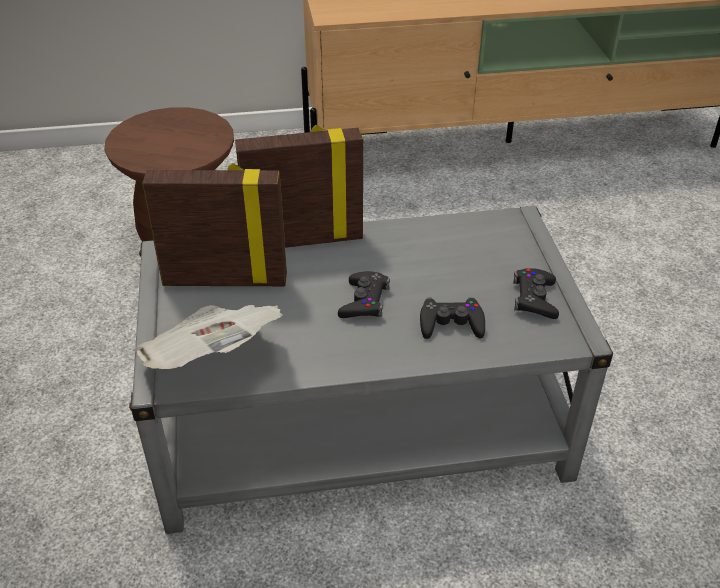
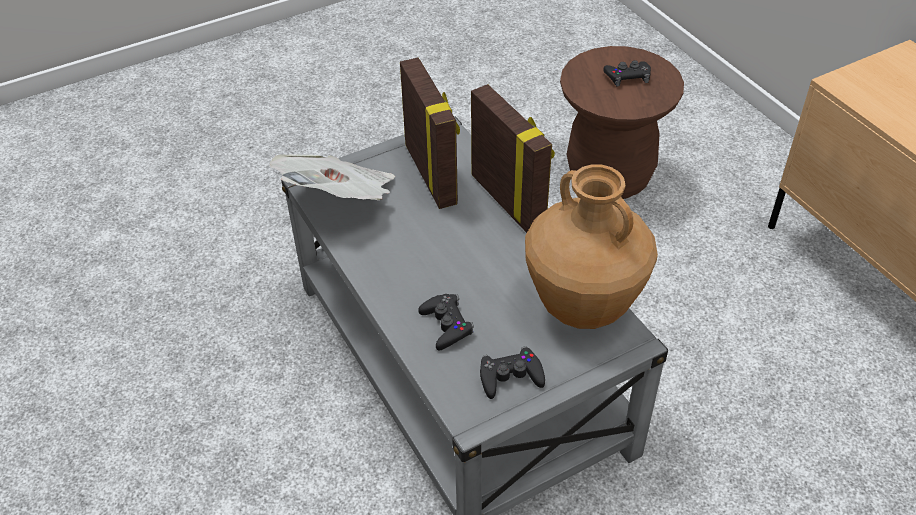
camera: 70 degrees right, 5 degrees up
black game controller [338,271,390,318] -> black game controller moved to [603,60,651,86]
none -> brown vase [525,164,658,329]

